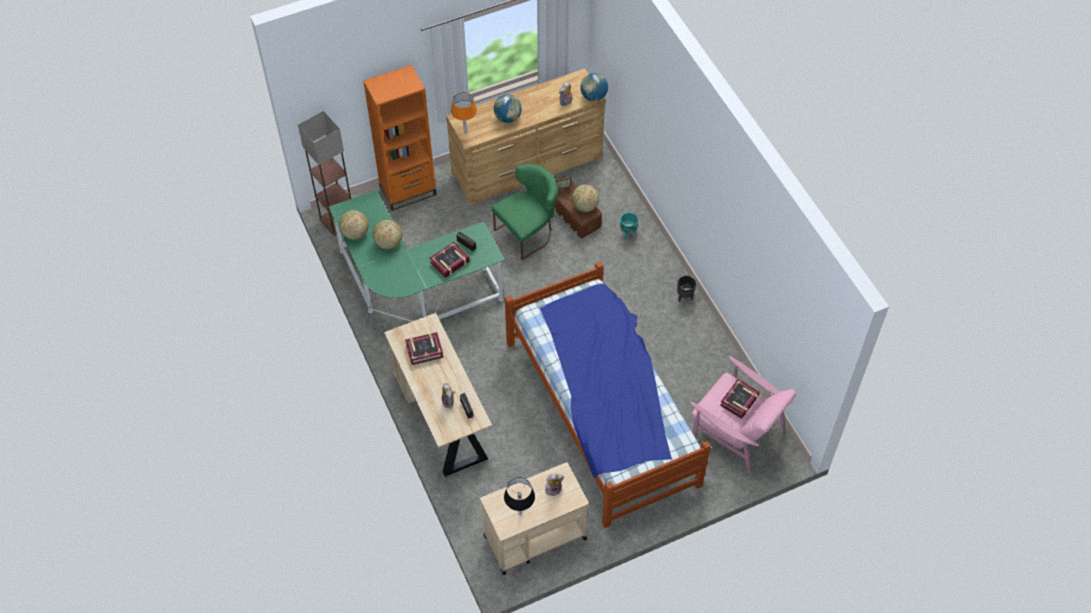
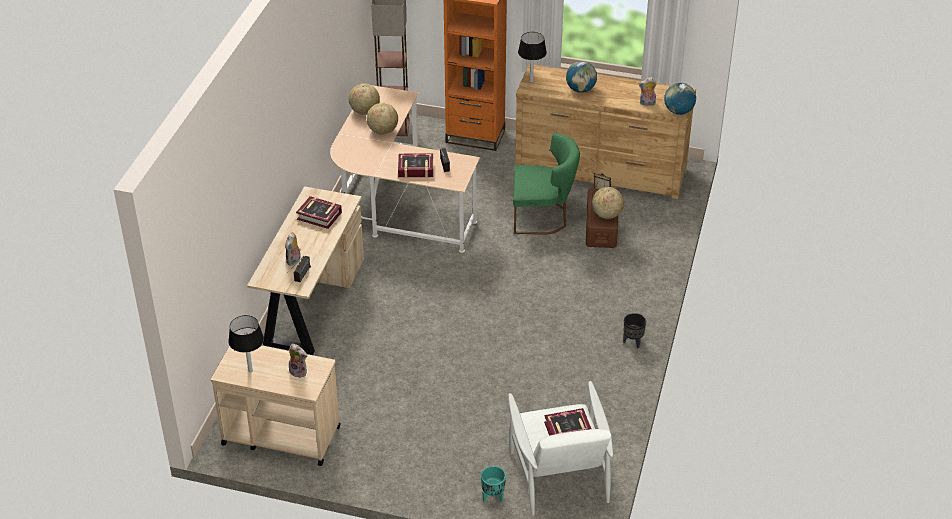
camera: 40 degrees right, 15 degrees down
green desk [329,190,505,322] -> beige desk [330,85,480,253]
orange table lamp [451,92,477,133] -> black table lamp [518,32,547,83]
bed [505,261,711,528] -> none
turquoise planter [620,212,638,240] -> turquoise planter moved to [481,466,506,503]
pink armchair [690,356,796,473] -> white armchair [508,381,613,515]

